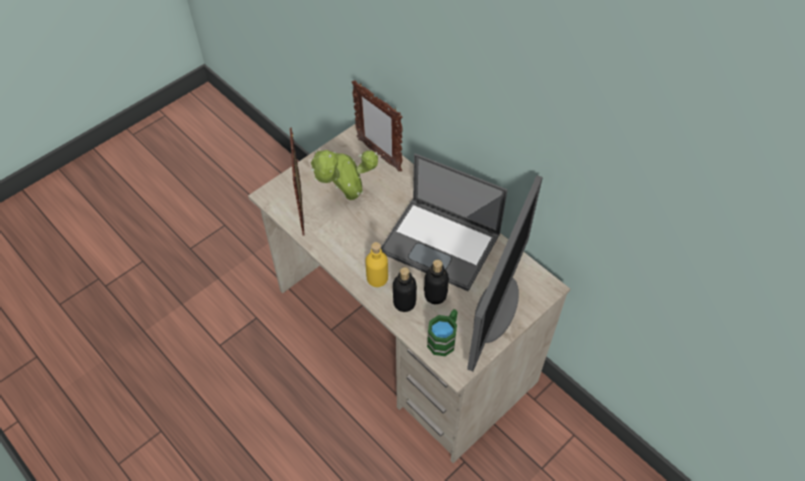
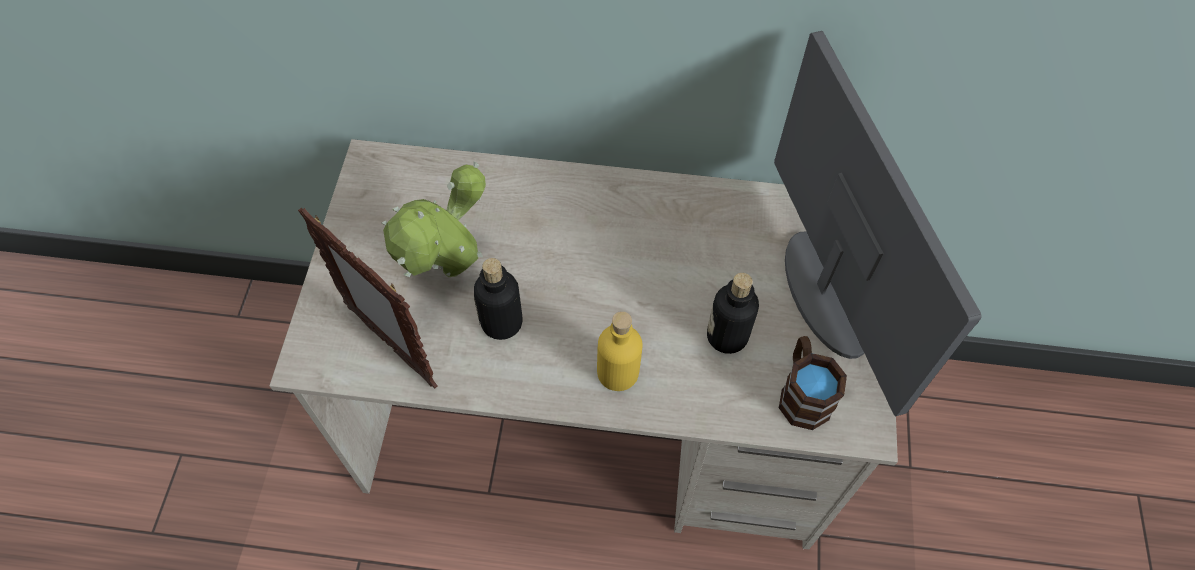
camera: 40 degrees left, 5 degrees up
picture frame [352,80,403,172] -> none
laptop [381,153,508,291] -> none
bottle [393,267,417,312] -> bottle moved to [474,258,522,340]
green mug [427,309,458,356] -> brown mug [779,336,847,430]

